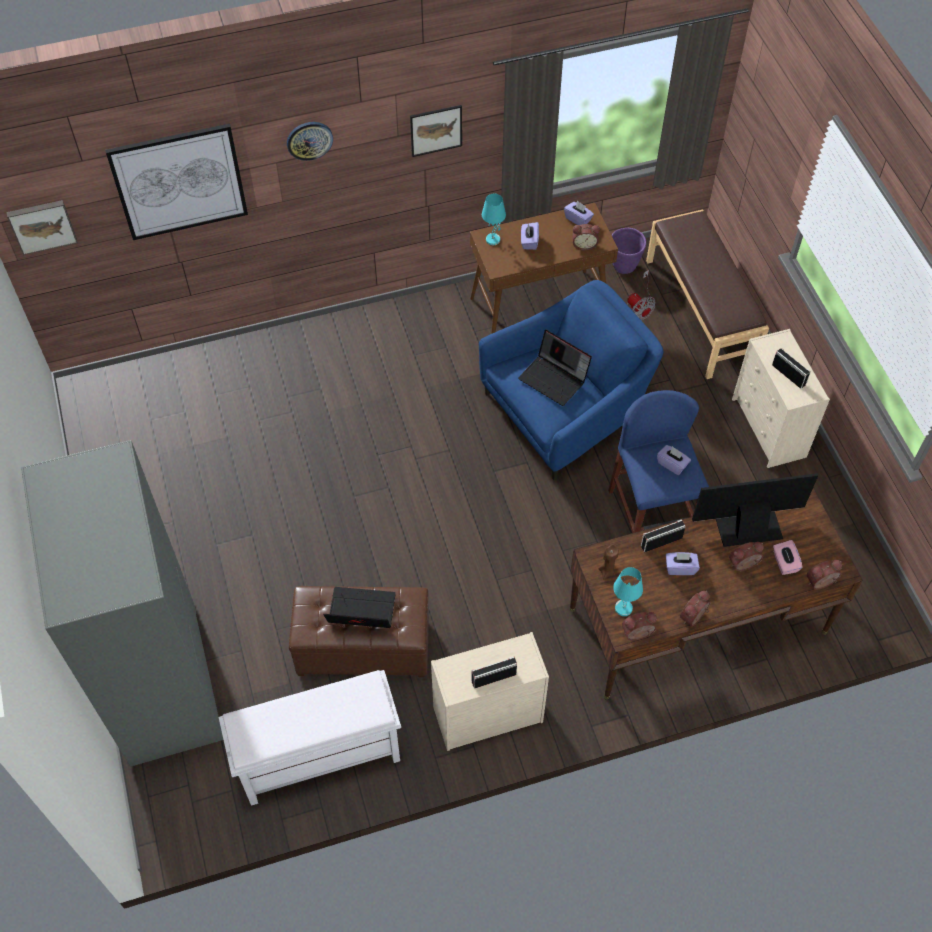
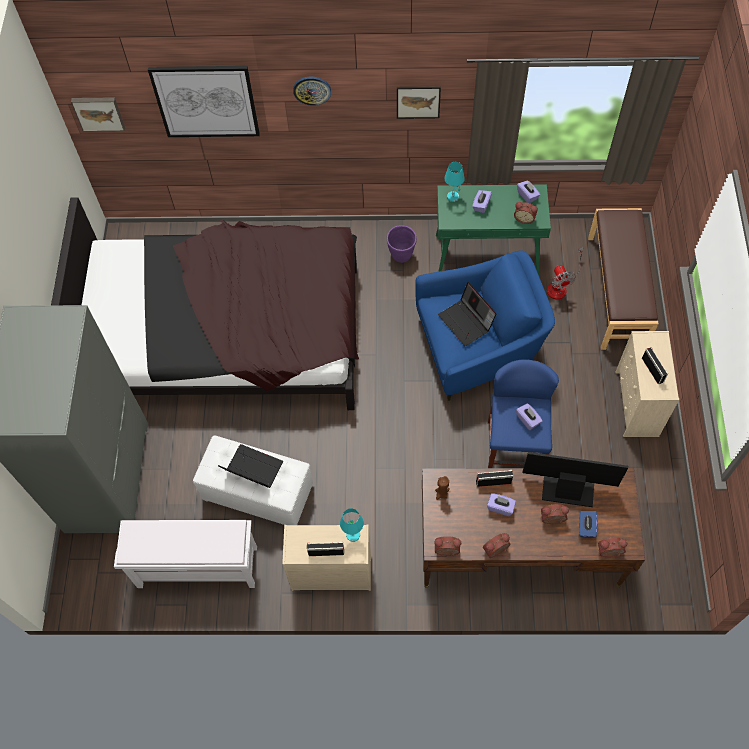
camera: 20 degrees right, 5 degrees up
brown ottoman [289,586,429,677] -> white ottoman [193,435,313,525]
brown console table [470,203,618,334] -> green console table [436,184,551,275]
purple planter [612,228,646,274] -> purple planter moved to [387,225,417,263]
turquoise table lamp [613,567,643,616] -> turquoise table lamp moved to [340,508,364,542]
pink tissue box [773,540,803,575] -> blue tissue box [579,511,597,538]
none -> bed [51,197,359,410]

